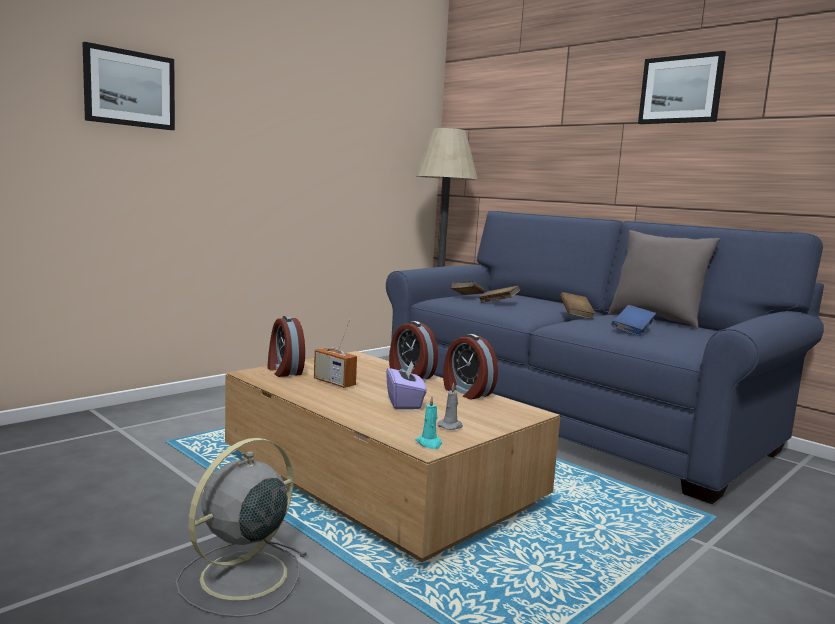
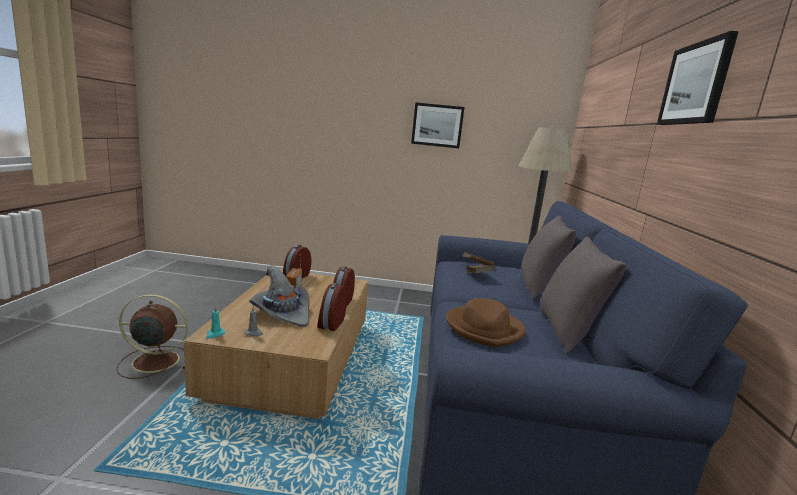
camera: 50 degrees right, 5 degrees up
picture [82,42,175,130] -> picture moved to [411,102,464,148]
grey fan [176,438,308,617] -> brown fan [116,294,188,379]
purple tissue box [386,360,427,409] -> grey hat [249,265,310,327]
brown book [560,292,595,319] -> none
blue book [612,305,656,336] -> brown hat [446,298,526,347]
none -> grey pillow [521,216,576,300]

